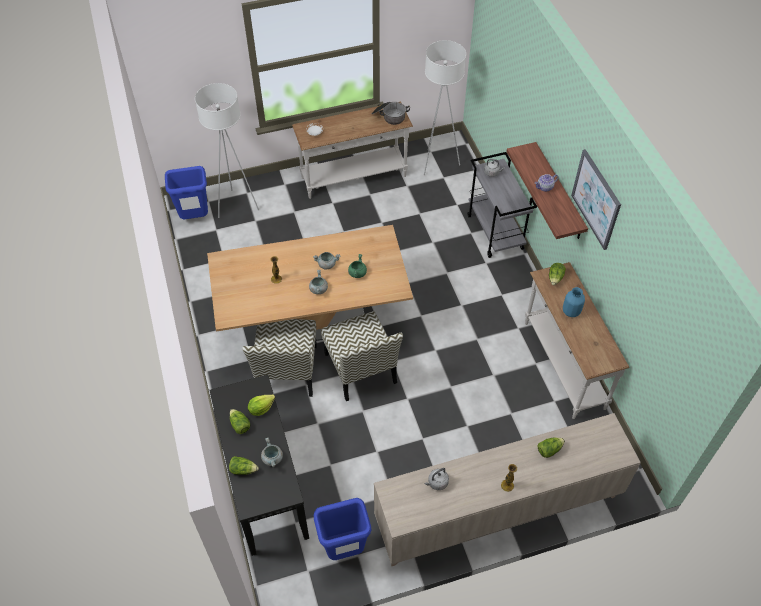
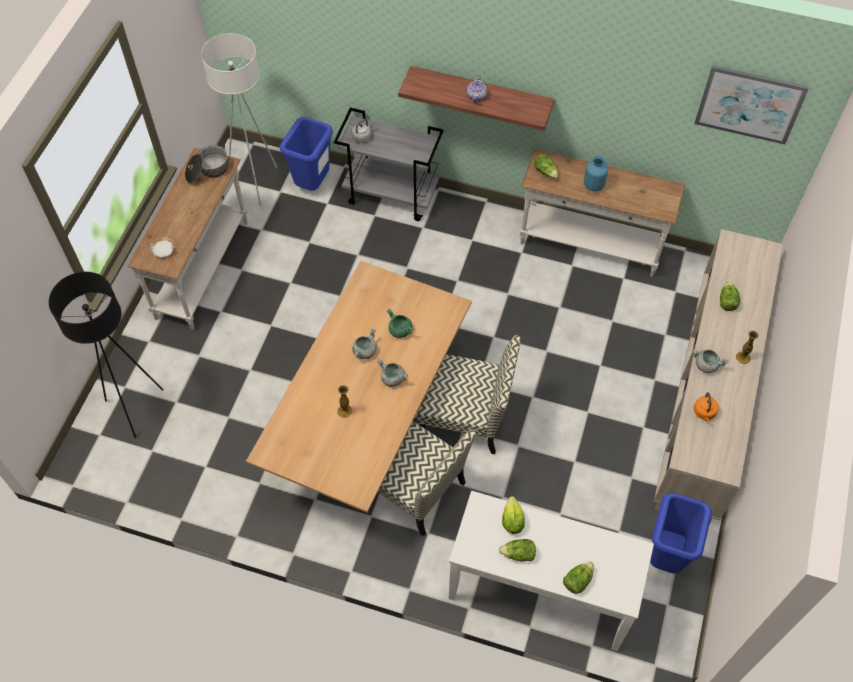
camera: 55 degrees left, 5 degrees up
blue trash can [165,166,208,219] -> blue trash can moved to [280,117,333,191]
white floor lamp [195,83,259,218] -> black floor lamp [49,272,163,438]
black console table [209,375,309,556] -> white console table [449,491,654,651]
grey cooking pot [261,438,283,467] -> grey cooking pot moved to [693,350,729,373]
grey kettle [424,468,449,490] -> orange kettle [694,392,719,422]
picture [571,149,621,250] -> picture moved to [694,65,809,145]

